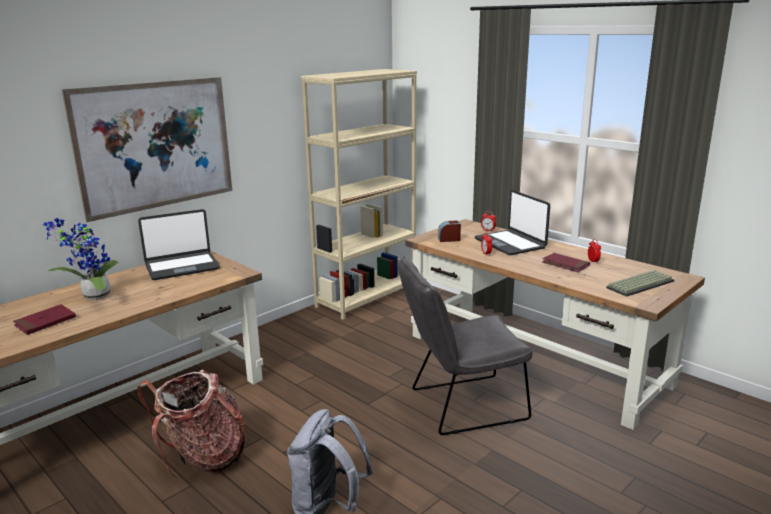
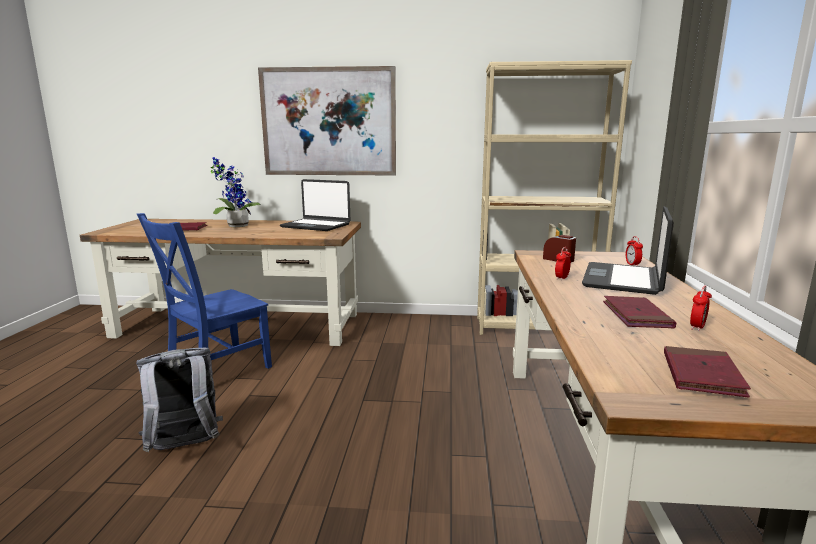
camera: 50 degrees right, 5 degrees down
backpack [137,370,245,479] -> blue chair [137,213,272,369]
grey chair [398,257,534,435] -> none
keyboard [606,270,674,297] -> red book [664,346,751,398]

